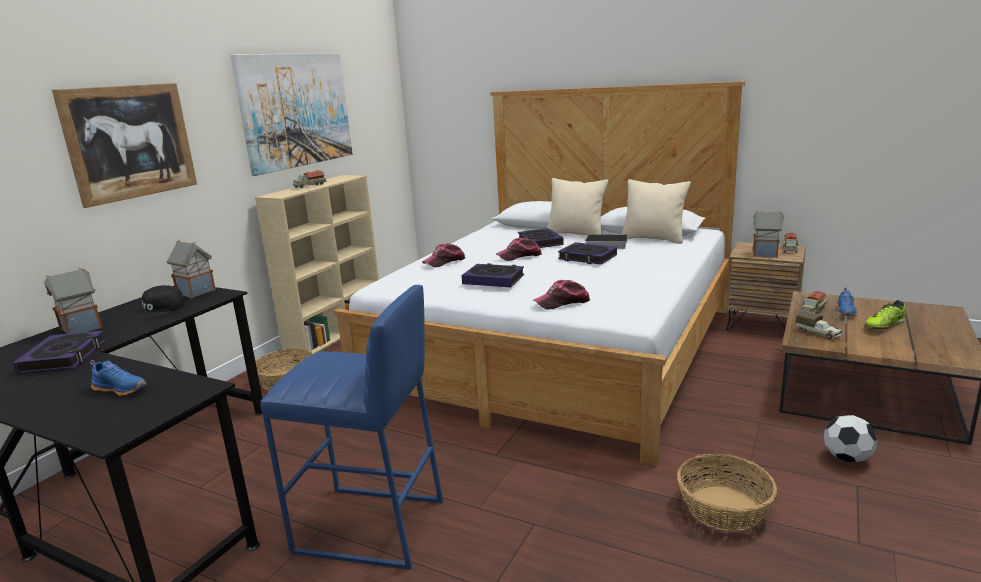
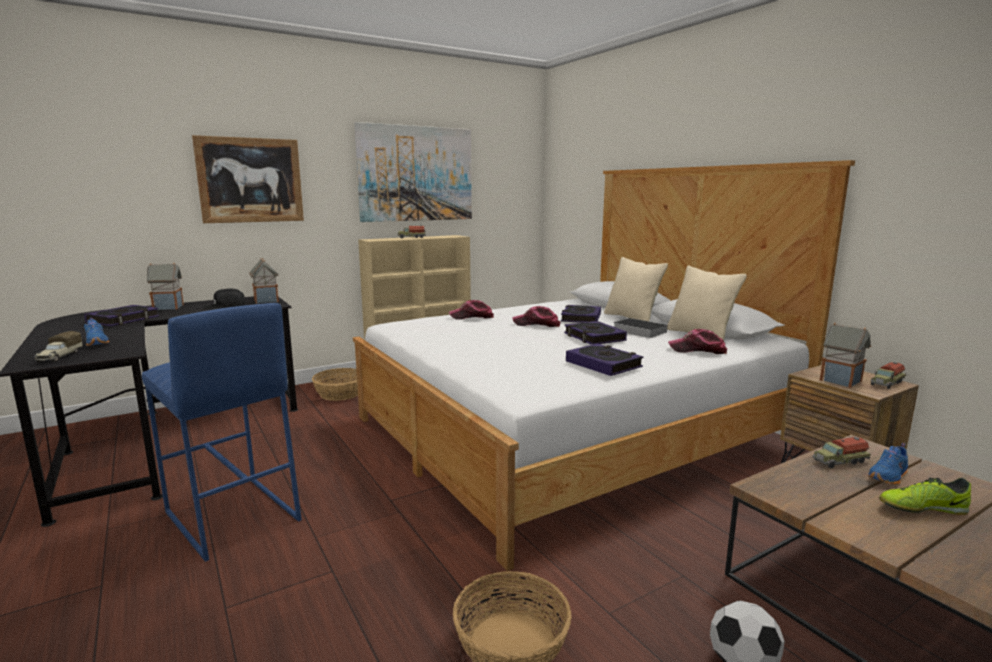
camera: 30 degrees right, 5 degrees down
book [461,263,524,288] -> book moved to [566,344,643,376]
cap [533,280,590,310] -> cap moved to [668,329,727,354]
toy truck [795,311,842,339] -> toy truck moved to [34,331,83,362]

